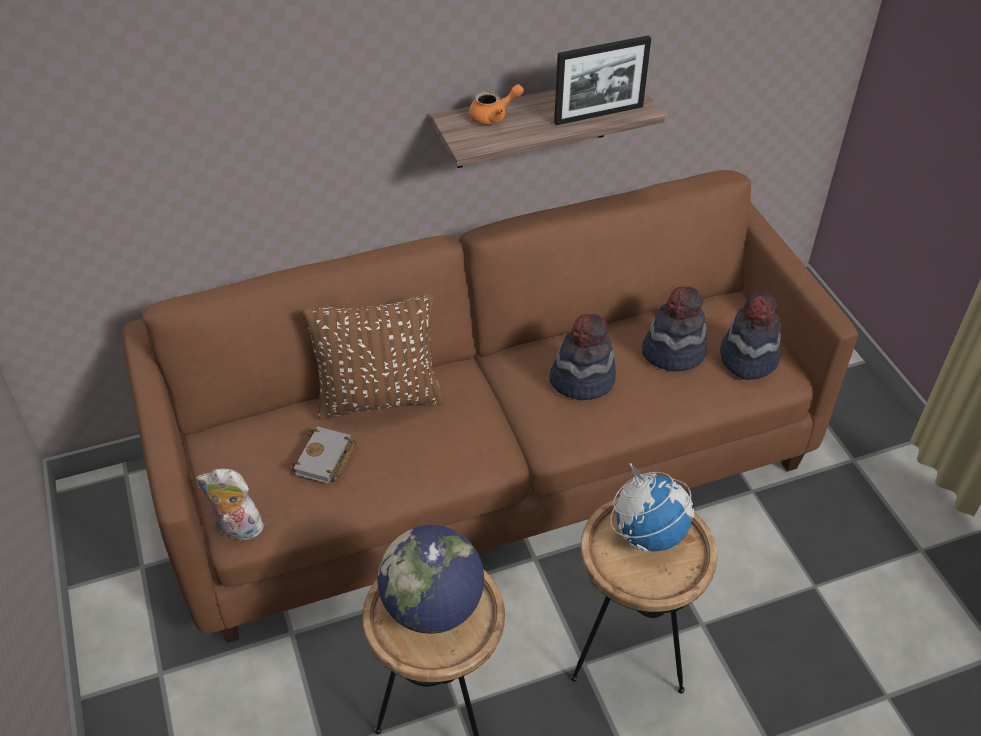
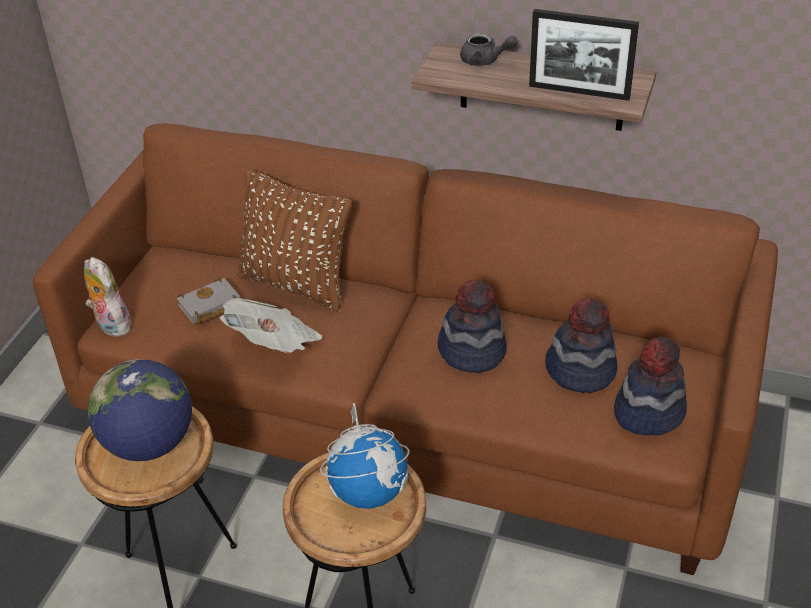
camera: 40 degrees right, 5 degrees down
orange teapot [469,84,524,125] -> grey teapot [460,33,518,66]
none -> newspaper [219,298,322,353]

